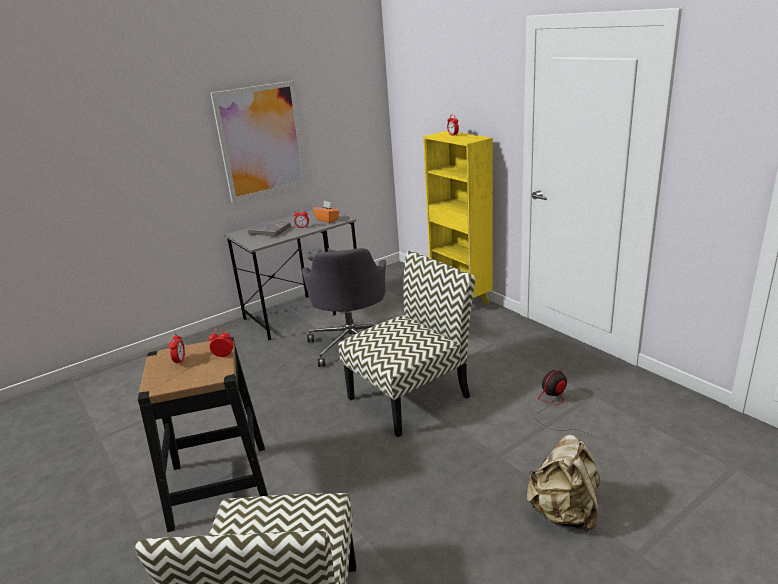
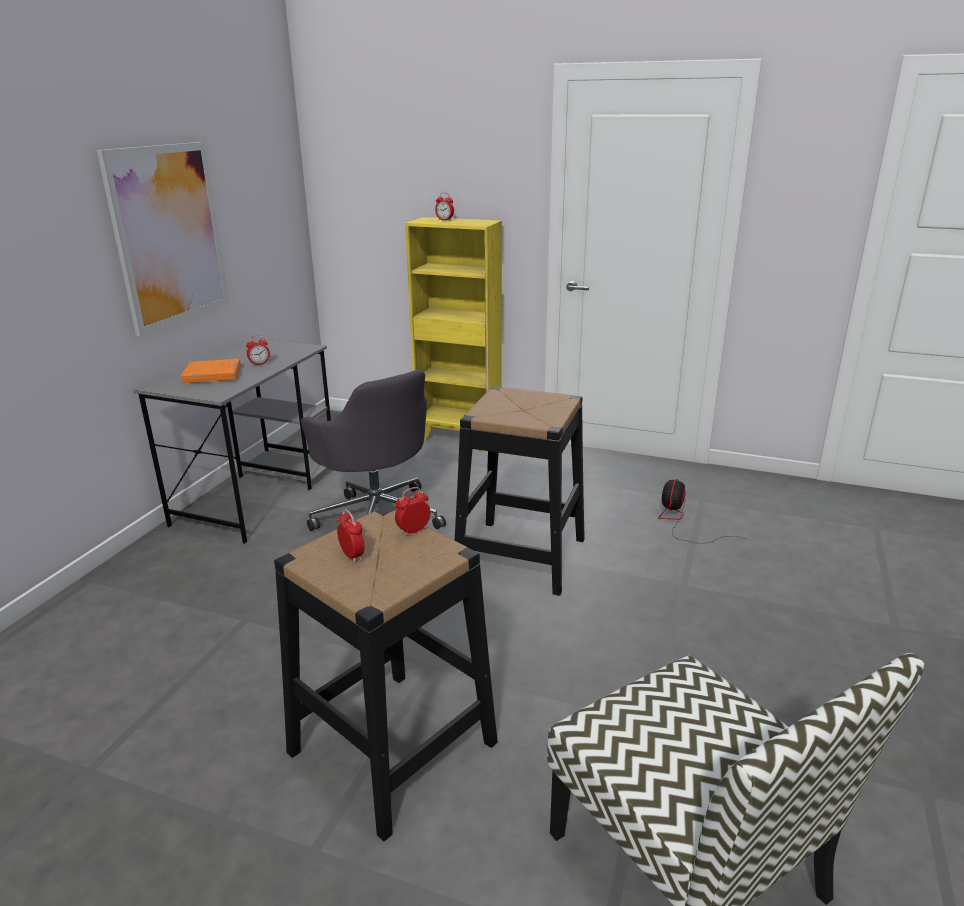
camera: 35 degrees left, 0 degrees up
grey book [248,221,291,237] -> orange book [181,359,241,383]
orange tissue box [313,201,340,223] -> none
chair [338,251,475,437] -> black stool [455,386,585,596]
beige backpack [526,435,600,533] -> none

